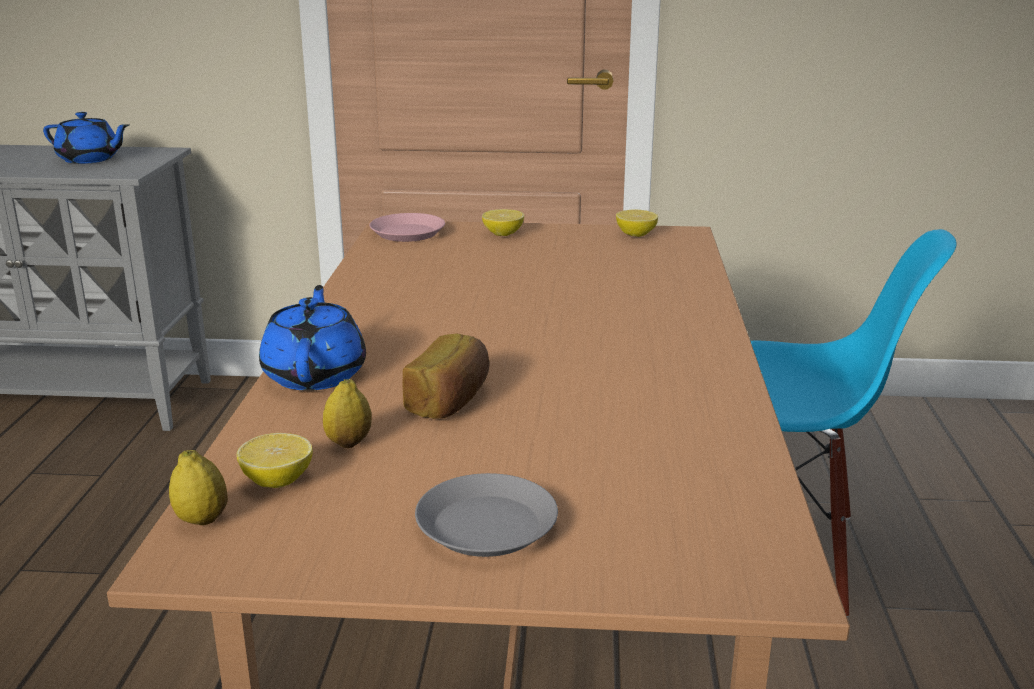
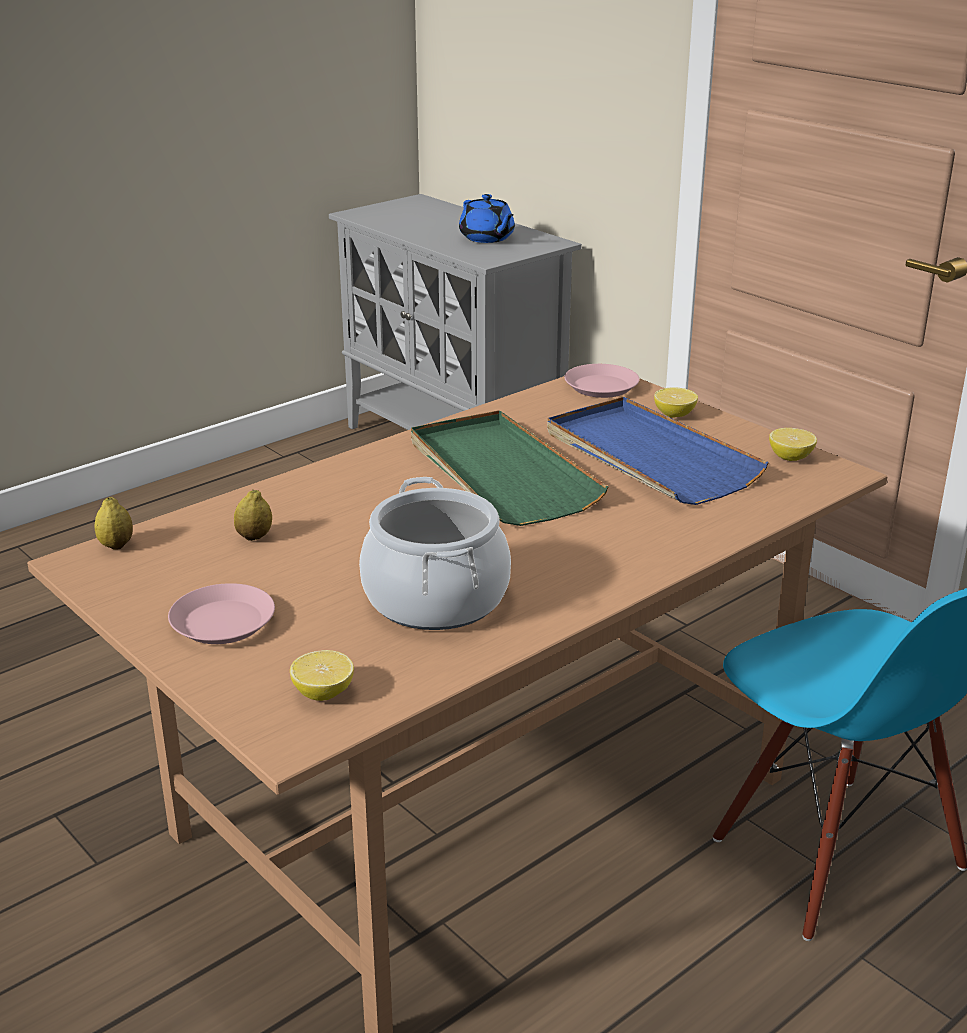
camera: 45 degrees right, 5 degrees up
lemon [236,433,313,488] -> lemon moved to [290,650,354,701]
blue teapot [259,285,366,391] -> none
bread [402,333,490,419] -> none
grey plate [415,473,558,557] -> pink plate [168,583,275,644]
none -> cooking pot [359,477,511,630]
none -> green tray [411,410,609,526]
none -> blue tray [547,397,769,505]

